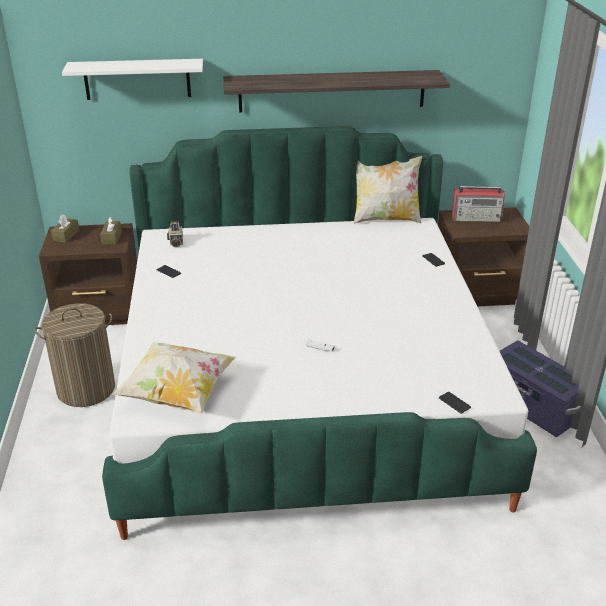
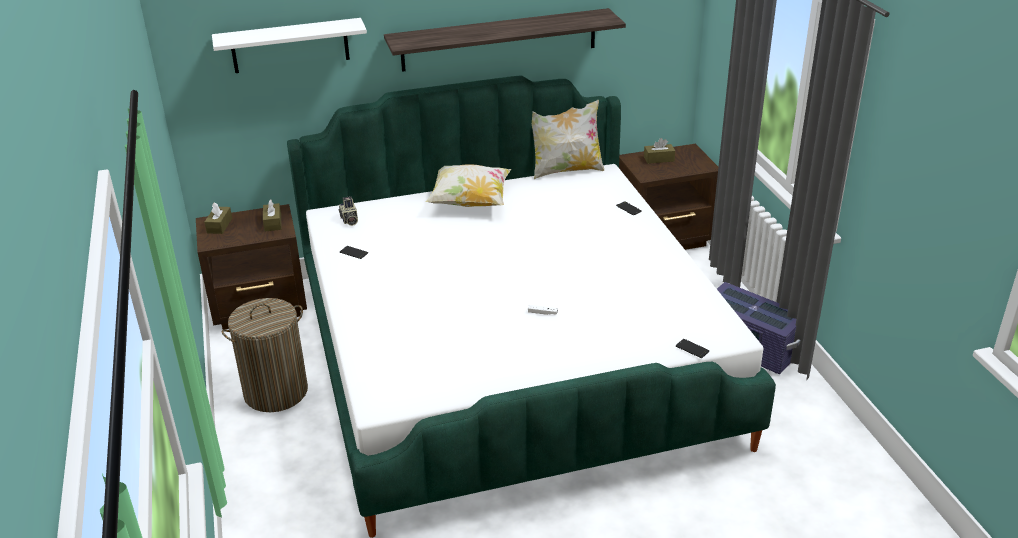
camera: 10 degrees left, 0 degrees up
pillow [111,342,236,414] -> pillow moved to [426,164,511,207]
radio [452,186,505,222] -> brown tissue box [644,138,675,164]

